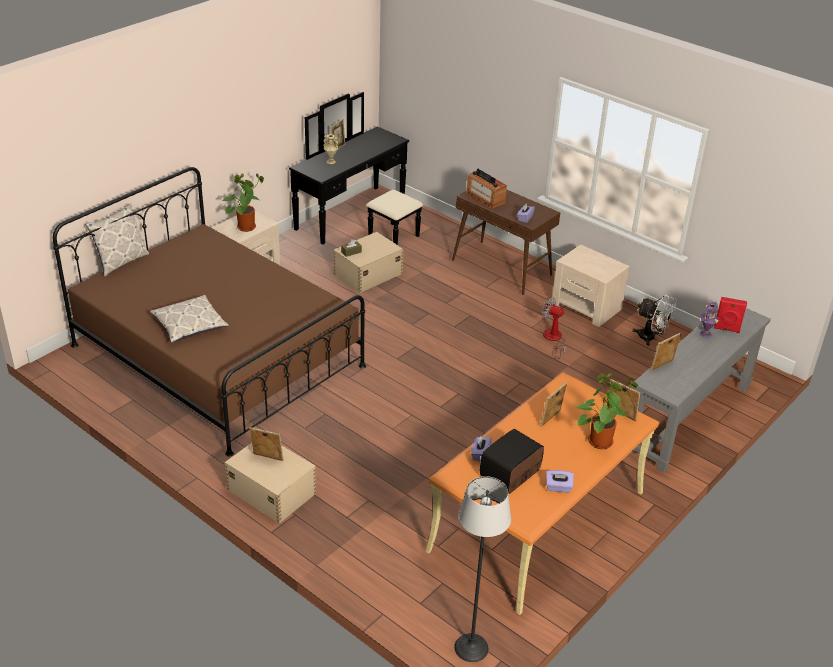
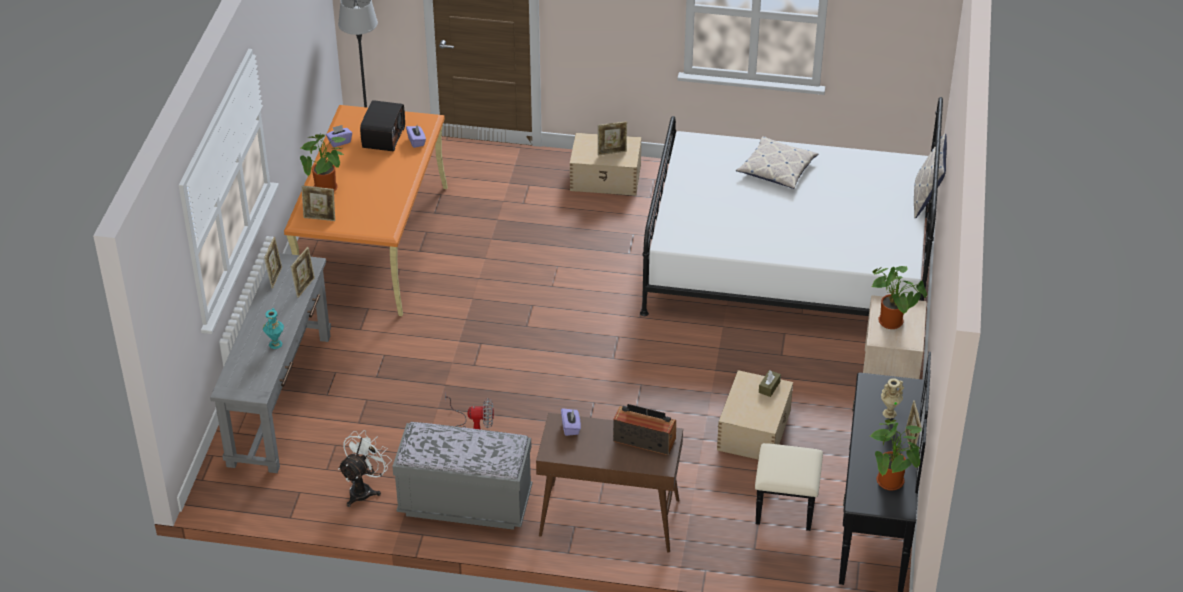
camera: 150 degrees right, 5 degrees up
brown bed [53,167,366,456] -> white bed [640,97,943,316]
picture frame [540,382,567,427] -> picture frame moved to [264,237,282,289]
beige nightstand [551,245,630,327] -> grey bench [392,422,533,530]
white fan [632,295,677,346] -> white fan turned 120 degrees clockwise [338,430,392,507]
purple vase [700,302,719,338] -> turquoise vase [263,308,284,349]
red speaker [714,297,747,333] -> none
none -> potted plant [870,420,922,491]

